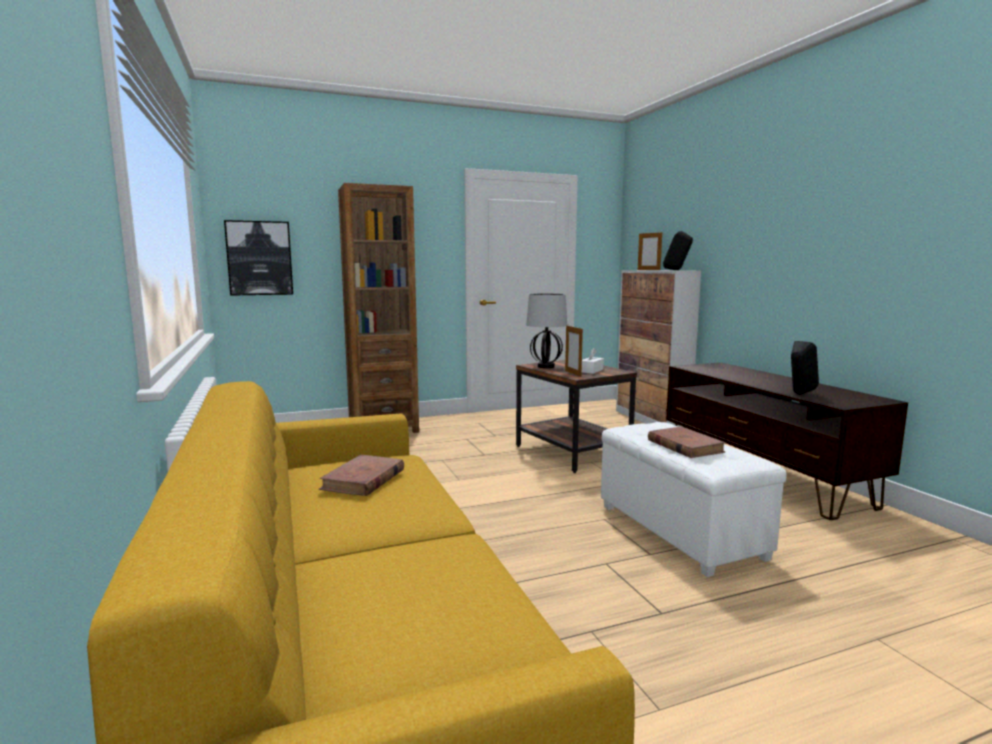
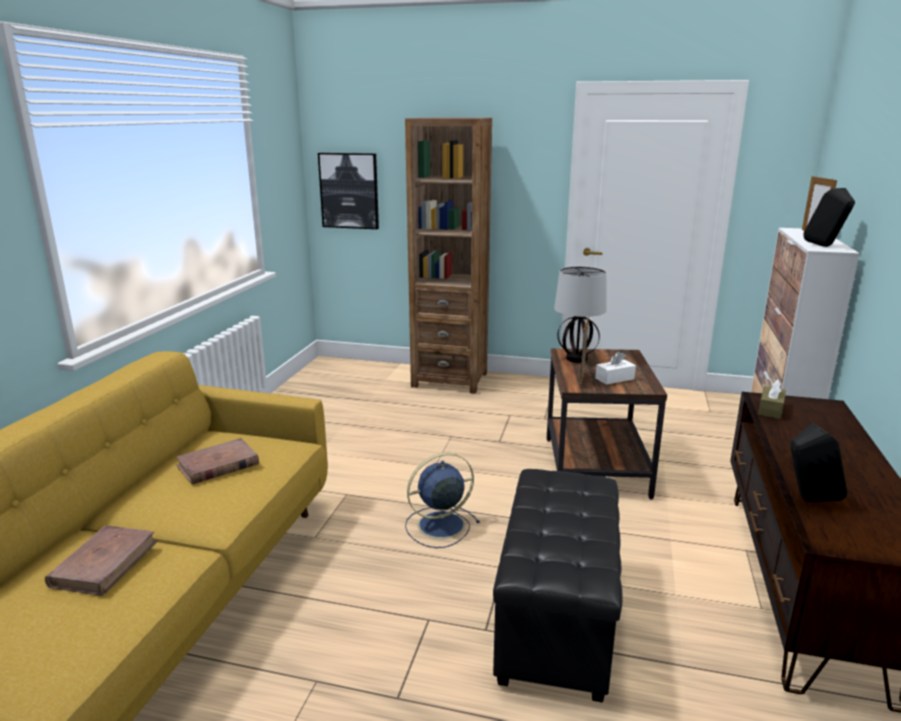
camera: 35 degrees right, 10 degrees up
white ottoman [601,422,787,577] -> black ottoman [493,469,623,702]
brown book [648,427,726,458] -> brown book moved to [45,525,158,596]
none -> blue fan [405,453,480,548]
none -> brown tissue box [758,379,786,419]

